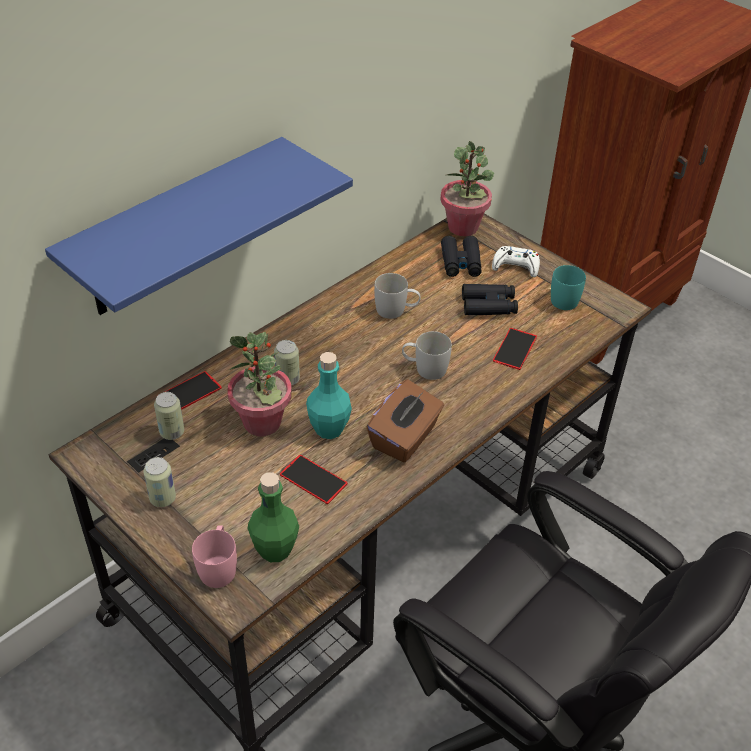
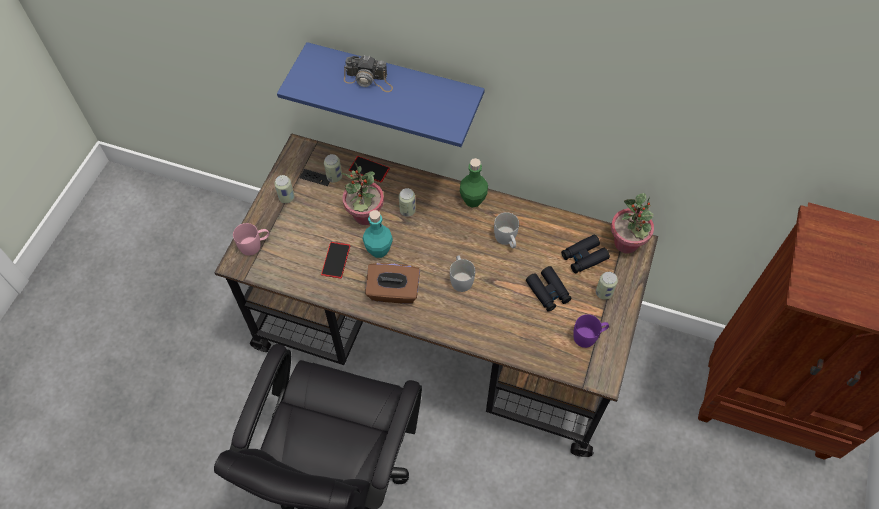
camera: 65 degrees right, 15 degrees up
green bottle [247,472,299,562] -> green bottle moved to [460,158,488,208]
white game controller [492,246,540,277] -> can [596,272,618,300]
phone [493,328,537,370] -> none
turquoise mug [551,265,586,310] -> purple mug [573,314,609,348]
none -> camera [344,56,393,92]

